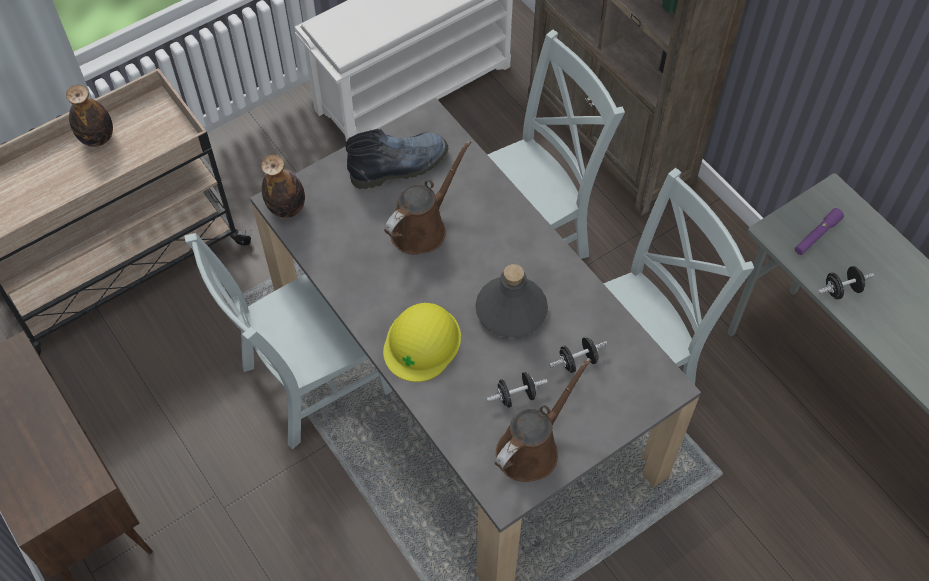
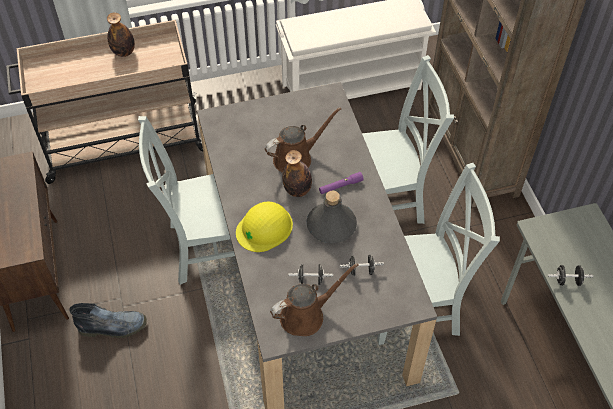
camera: 20 degrees right, 5 degrees down
bottle [261,155,305,218] -> bottle moved to [282,150,312,197]
boot [345,129,448,189] -> boot moved to [69,303,147,338]
purple flashlight [795,208,844,255] -> purple flashlight moved to [319,172,364,194]

